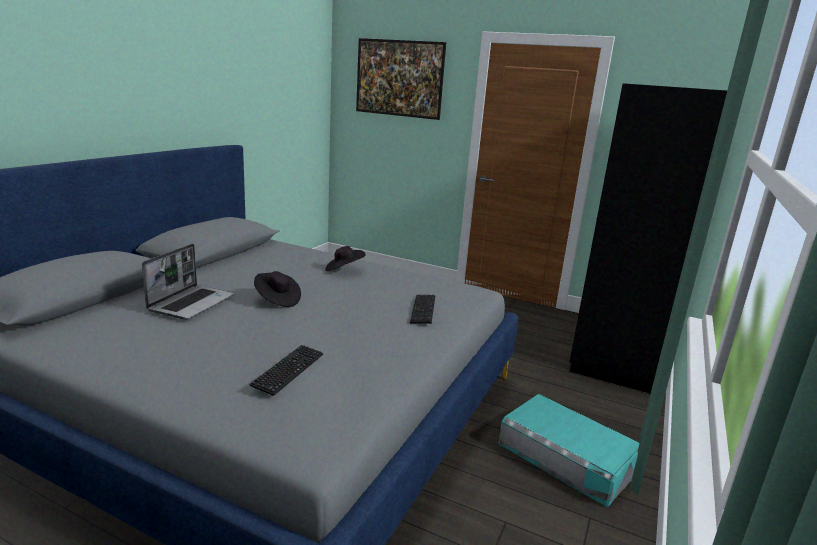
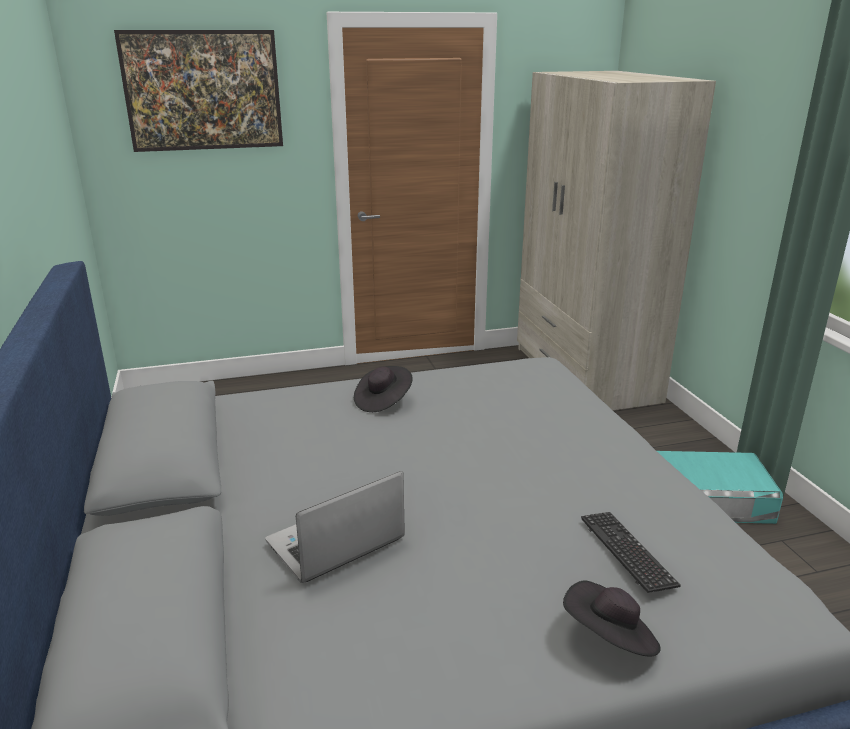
camera: 40 degrees left, 5 degrees up
laptop [142,244,234,319] -> laptop turned 105 degrees counterclockwise [265,471,405,583]
black hat [254,271,301,307] -> black hat moved to [563,581,661,657]
keyboard [410,295,436,324] -> none
black wardrobe [570,83,727,394] -> beige wardrobe [517,71,716,410]

